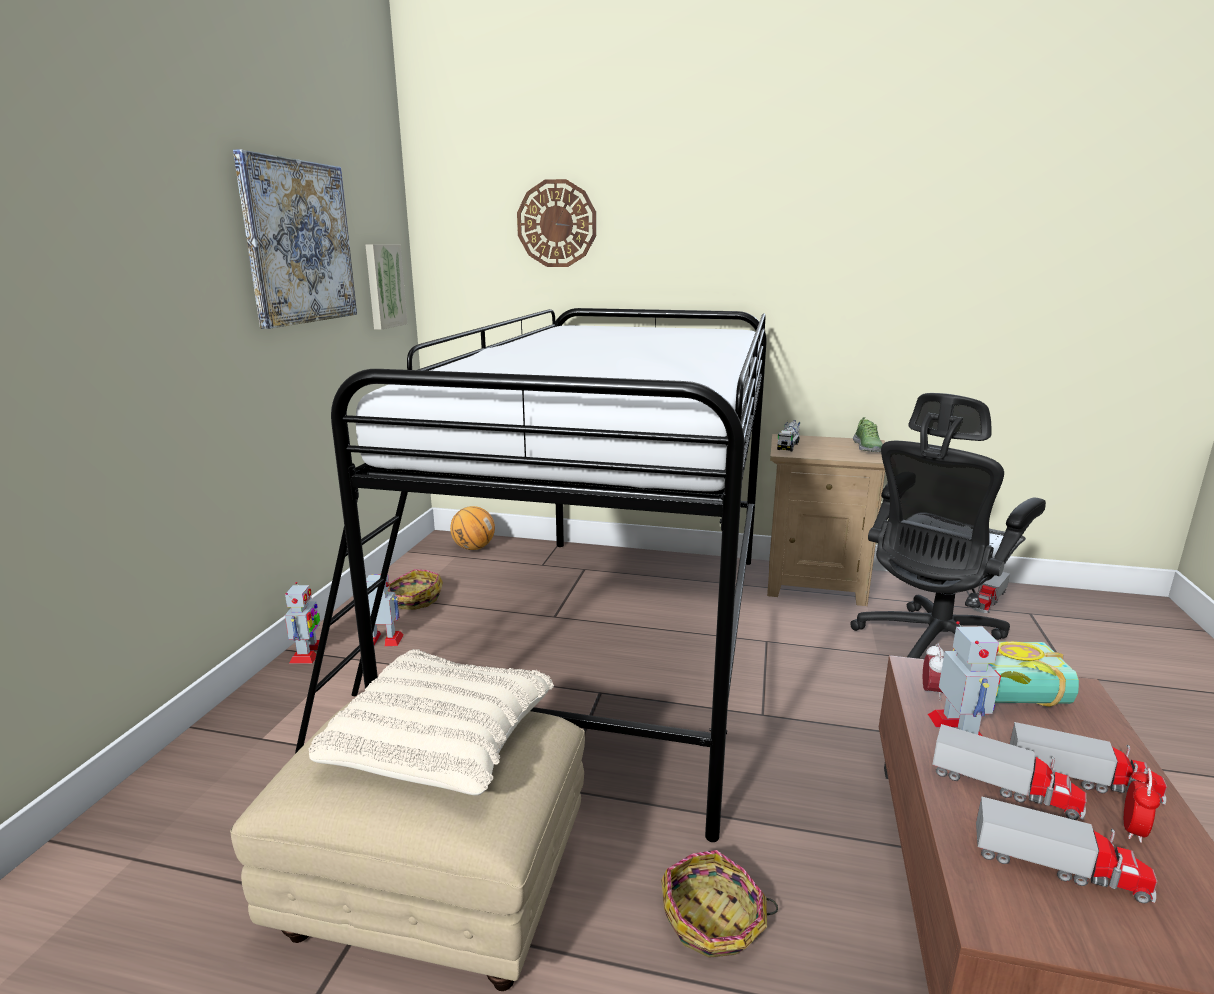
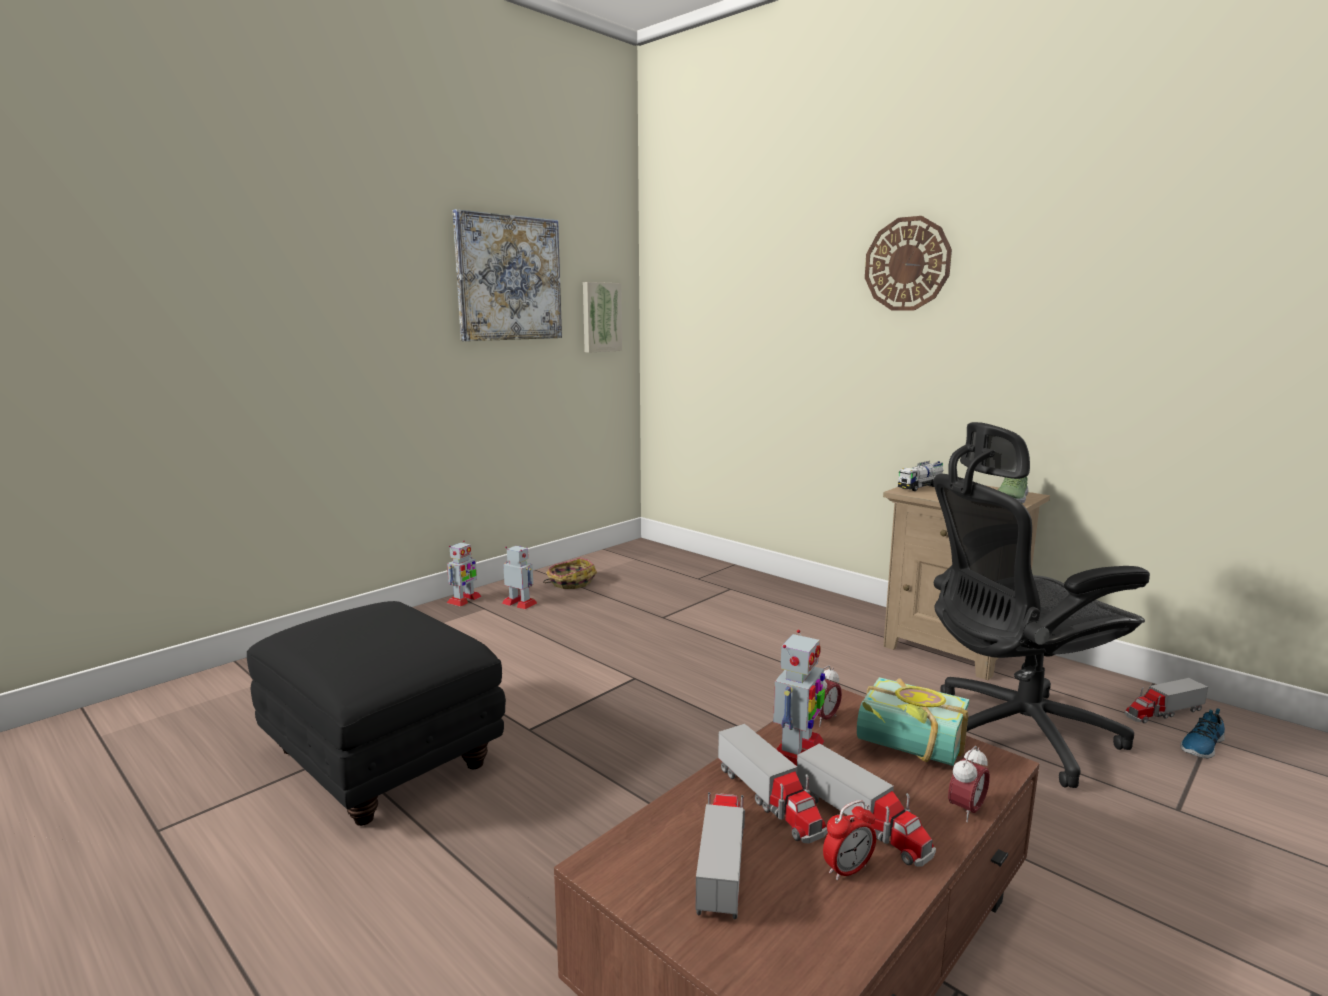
camera: 30 degrees right, 5 degrees down
beige ottoman [230,698,585,991] -> black ottoman [247,601,506,826]
black bed [295,308,767,842] -> none
beige pillow [309,649,554,796] -> none
basketball [450,506,495,550] -> none
wall clock [517,179,596,267] -> wall clock moved to [865,216,952,311]
basket [661,850,778,958] -> none
toy truck [976,796,1157,903] -> toy truck turned 135 degrees counterclockwise [695,792,745,919]
none -> alarm clock [948,746,990,822]
none -> shoe [1180,708,1225,758]

